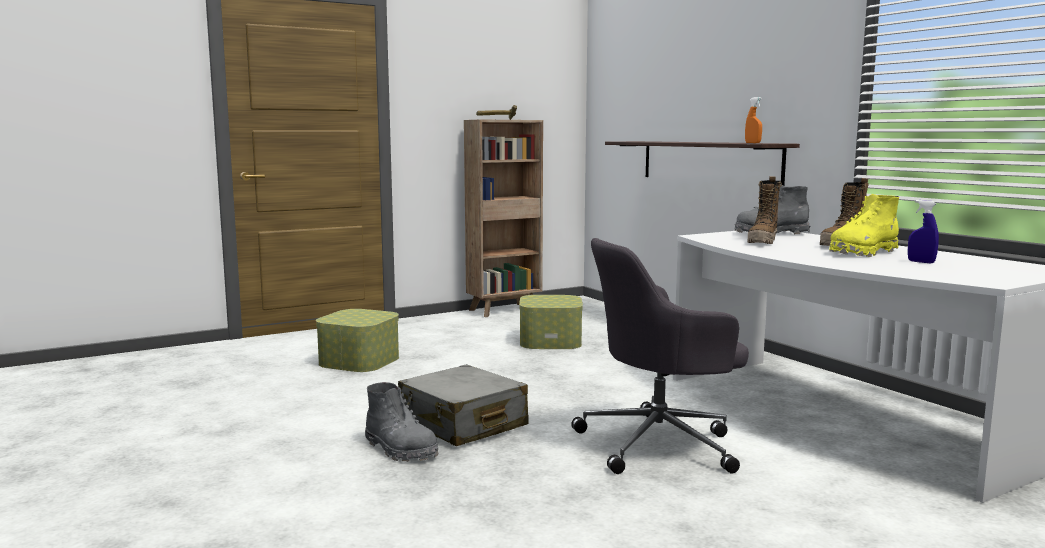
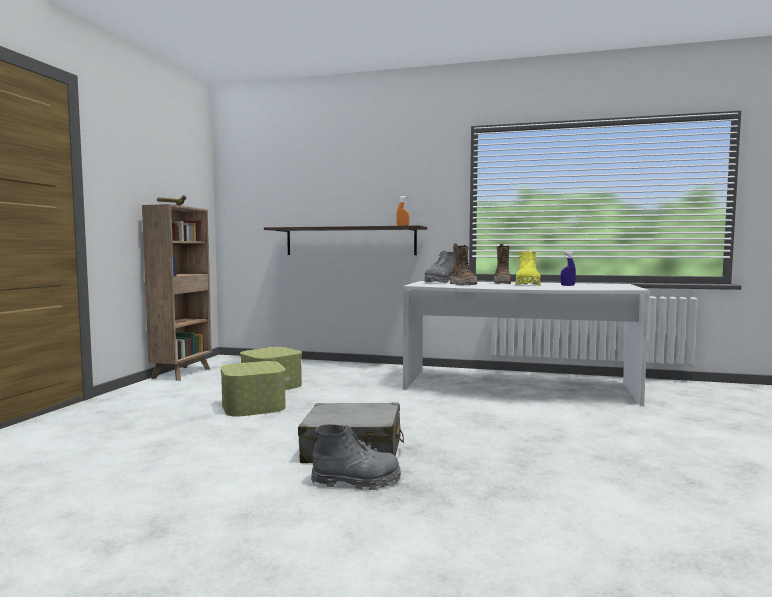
camera: 45 degrees left, 5 degrees down
storage box [316,309,399,372] -> storage box moved to [220,361,286,417]
grey office chair [571,238,749,474] -> none

